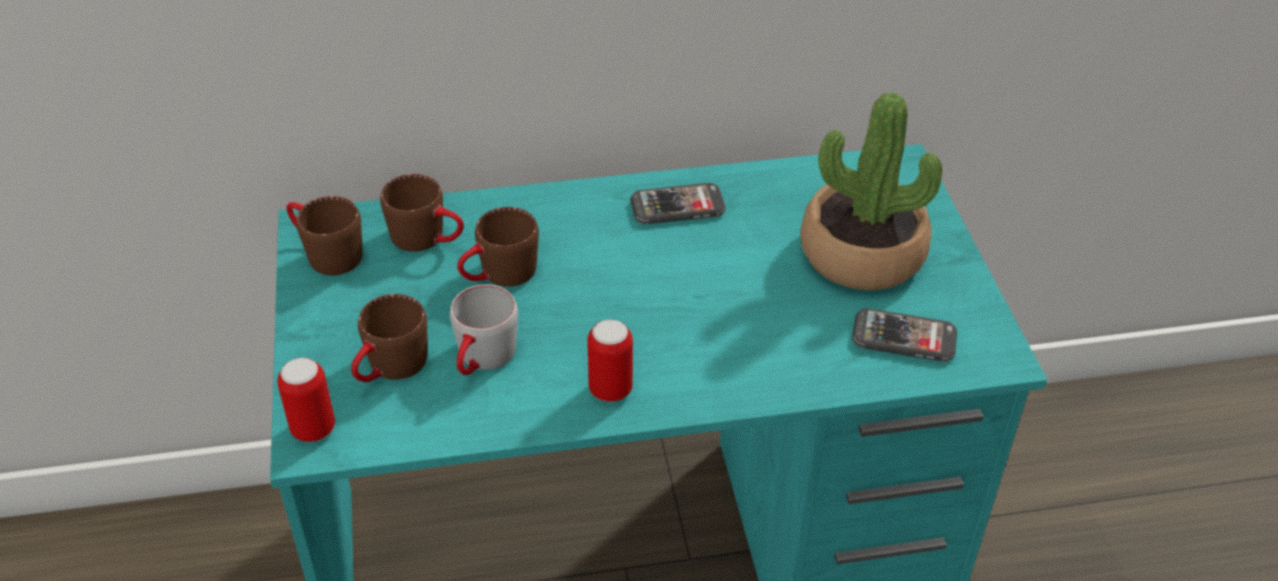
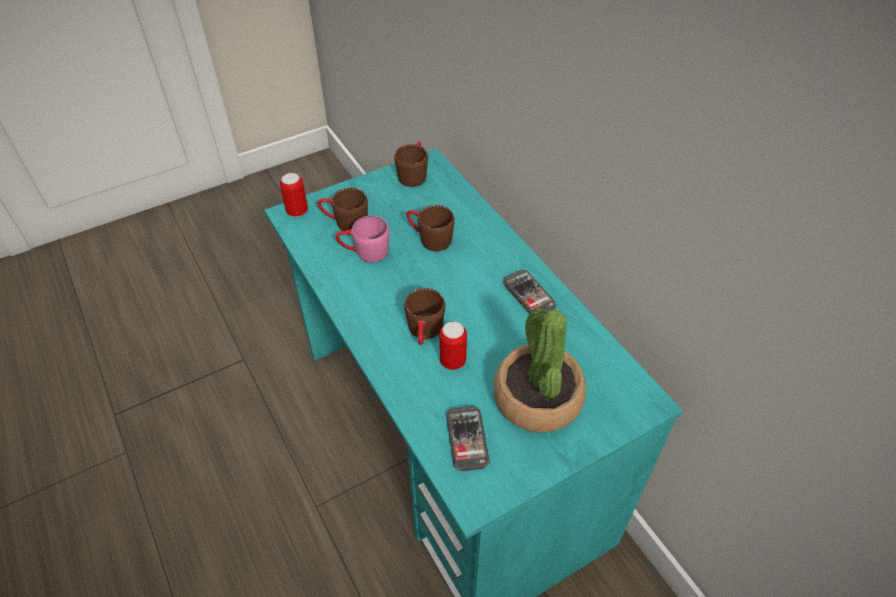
camera: 70 degrees right, 5 degrees up
brown mug [380,174,464,252] -> brown mug moved to [404,288,445,345]
grey mug [450,284,518,375] -> pink mug [335,216,389,263]
can [587,319,633,402] -> can moved to [439,321,467,370]

